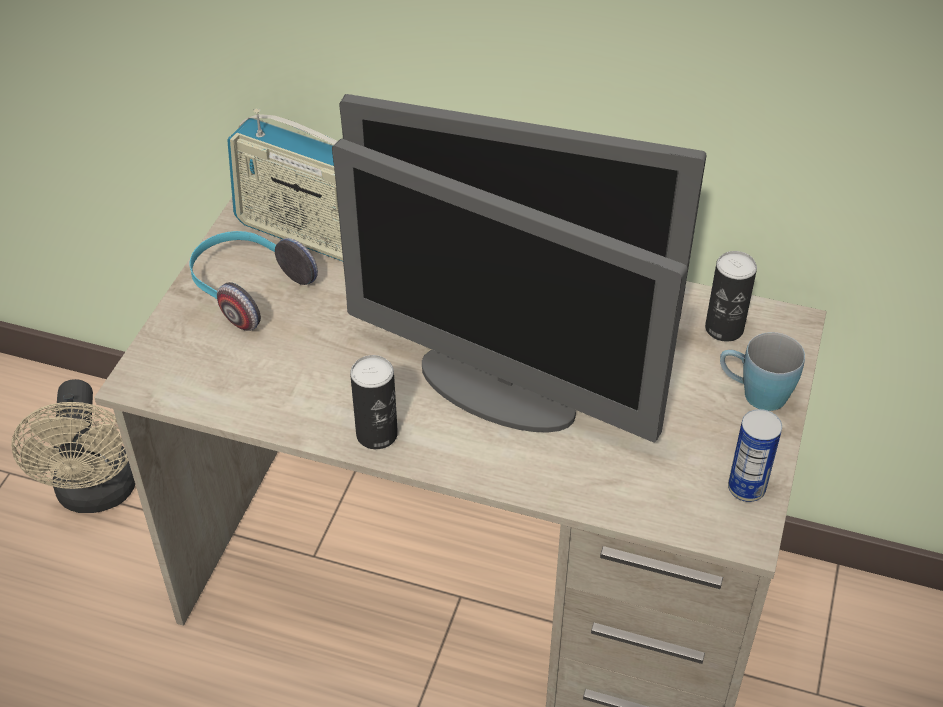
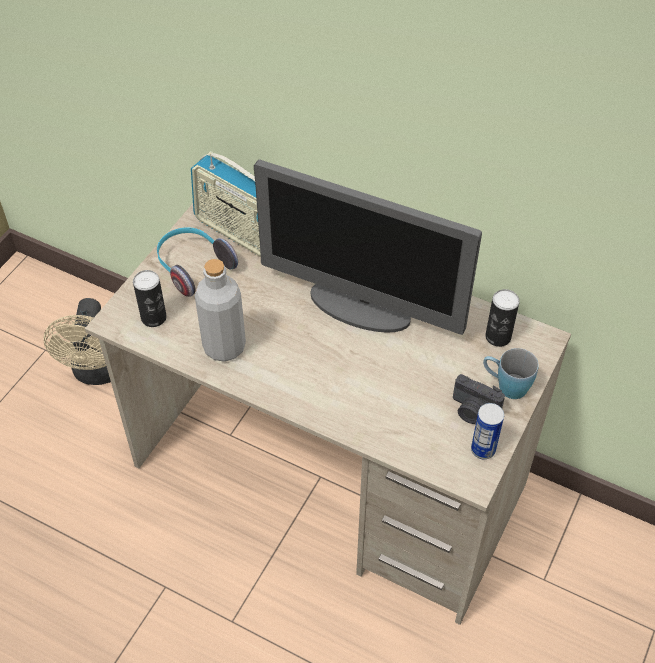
camera: 10 degrees right, 5 degrees up
monitor [332,139,688,442] -> none
can [350,355,398,449] -> can moved to [133,270,167,327]
none -> grey bottle [195,259,246,362]
none -> camera [453,374,505,424]

